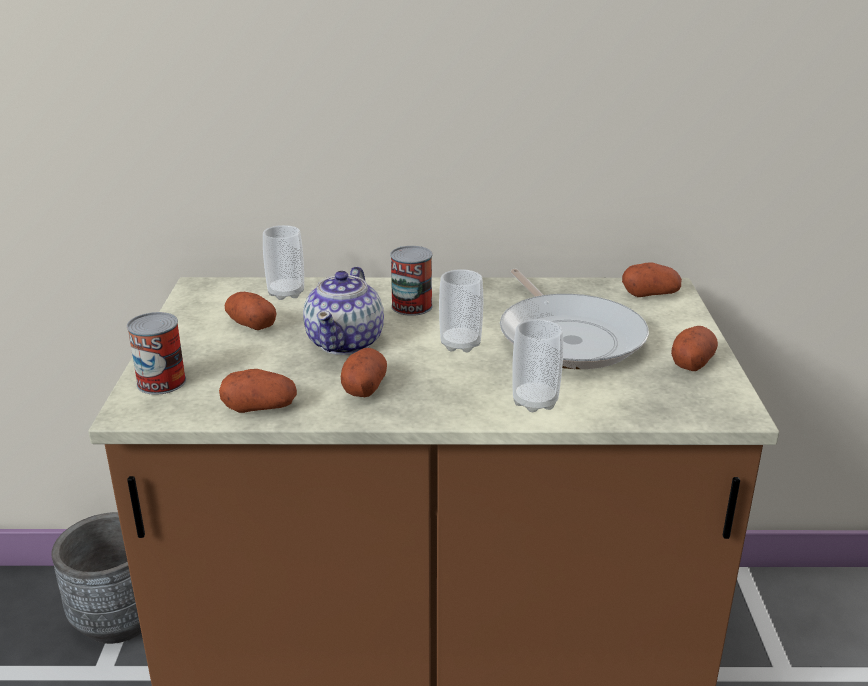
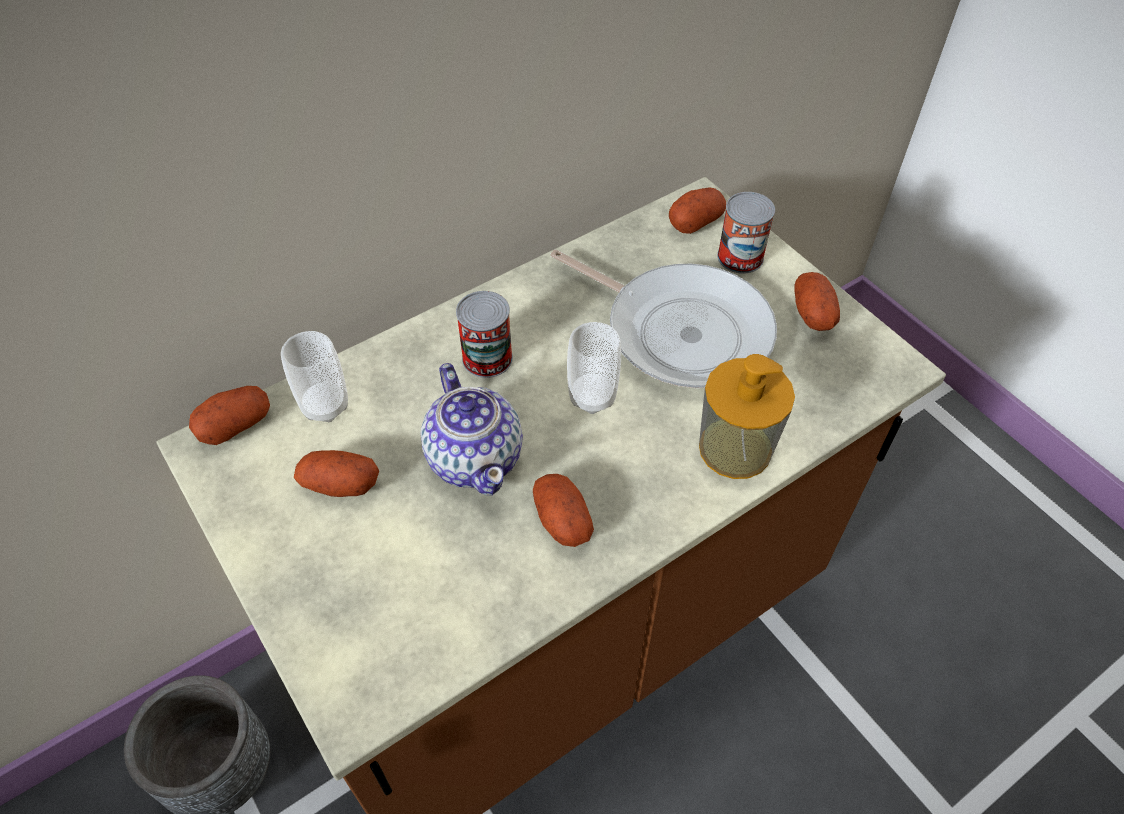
camera: 35 degrees left, 25 degrees up
can [127,312,186,395] -> can moved to [717,192,775,274]
potato [219,369,297,413] -> potato moved to [189,386,270,445]
cup [512,319,563,412] -> soap dispenser [699,354,795,479]

